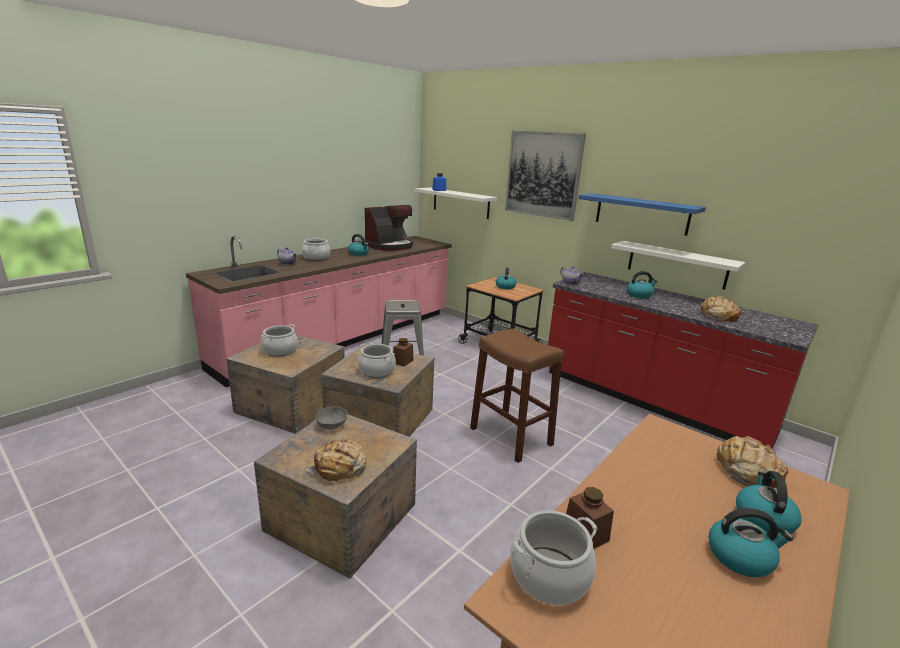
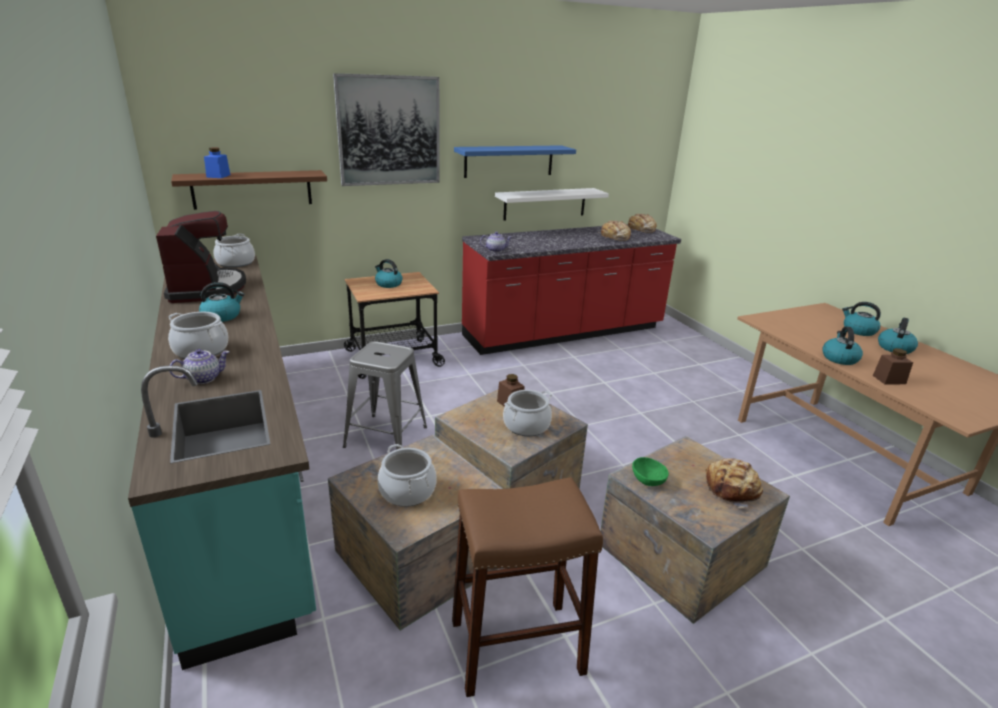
camera: 65 degrees left, 5 degrees up
pink counter [186,236,452,387] -> turquoise counter [128,256,316,670]
grey bowl [316,406,347,429] -> green bowl [632,457,669,486]
white shelf [415,187,497,219] -> brown shelf [171,170,327,210]
brown stool [470,328,564,463] -> brown stool moved to [452,477,603,697]
cooking pot [510,510,597,605] -> cooking pot moved to [213,234,255,267]
kettle [626,271,657,298] -> kettle moved to [822,326,863,365]
bread [715,436,788,488] -> bread moved to [627,214,656,233]

